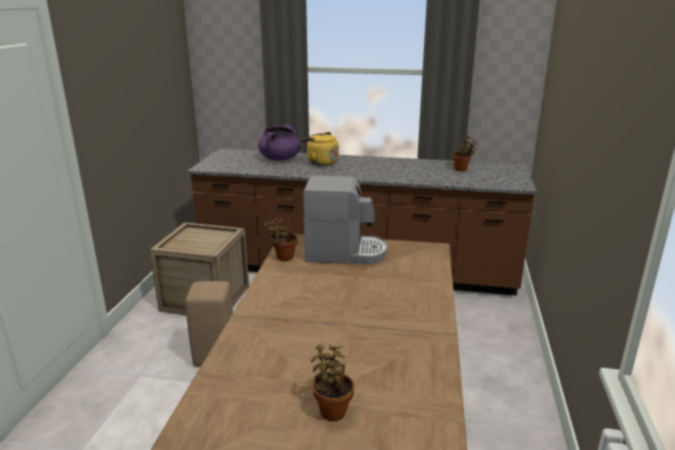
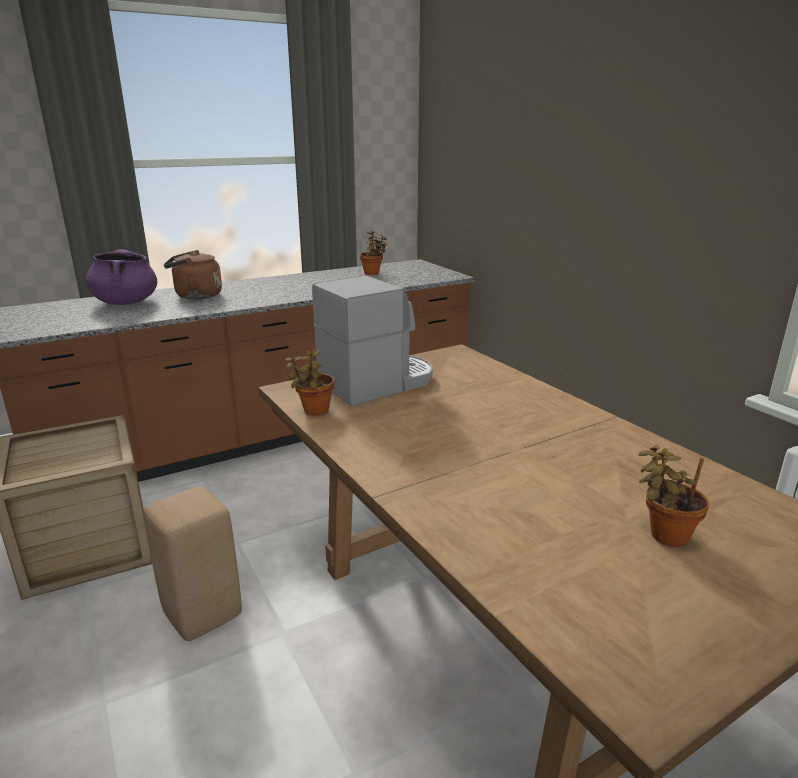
camera: 40 degrees left, 0 degrees up
yellow kettle [301,132,339,166] -> brown kettle [164,250,222,299]

